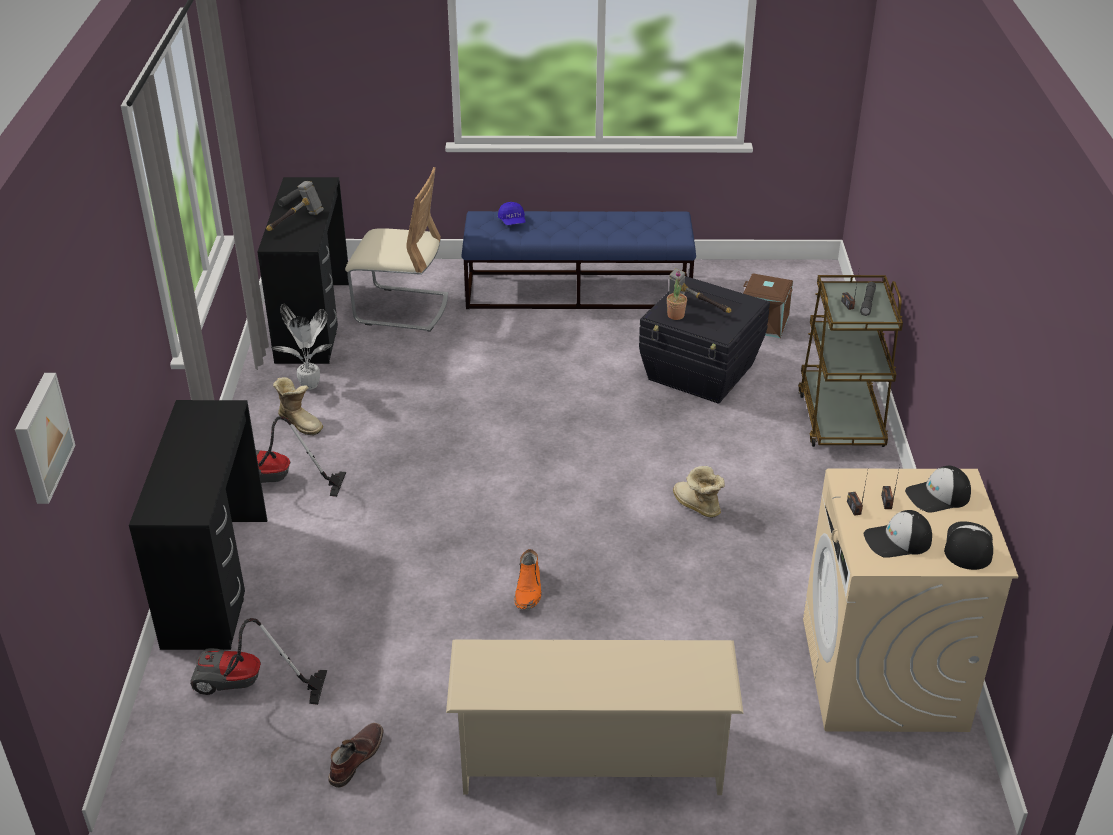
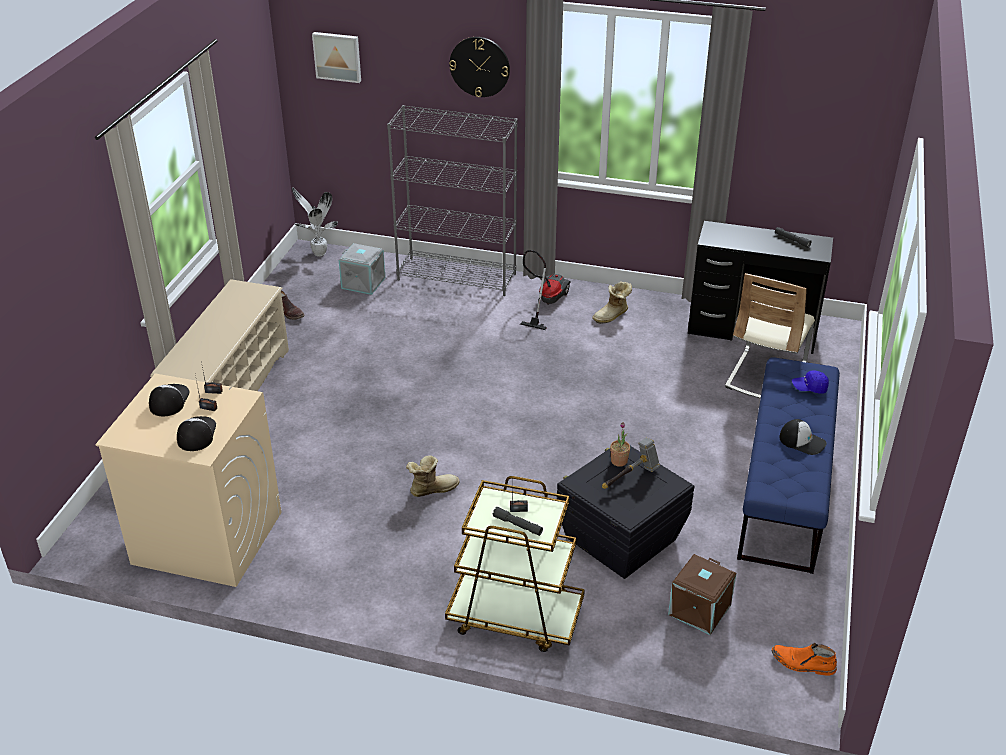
camera: 105 degrees right, 0 degrees up
black desk [129,400,267,650] -> grey bookcase [387,105,518,296]
vacuum cleaner [190,618,327,705] -> grey storage box [339,243,385,295]
hammer [266,181,324,231] -> none
potted plant [271,304,331,390] -> potted plant moved to [292,187,338,256]
orange boot [514,549,541,610] -> orange boot moved to [772,643,837,676]
cap [944,521,993,570] -> cap moved to [779,419,827,455]
none -> wall clock [449,37,510,97]

